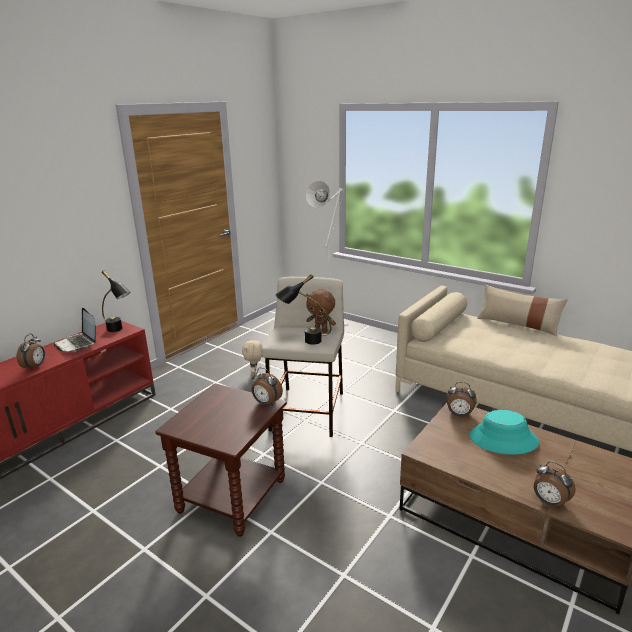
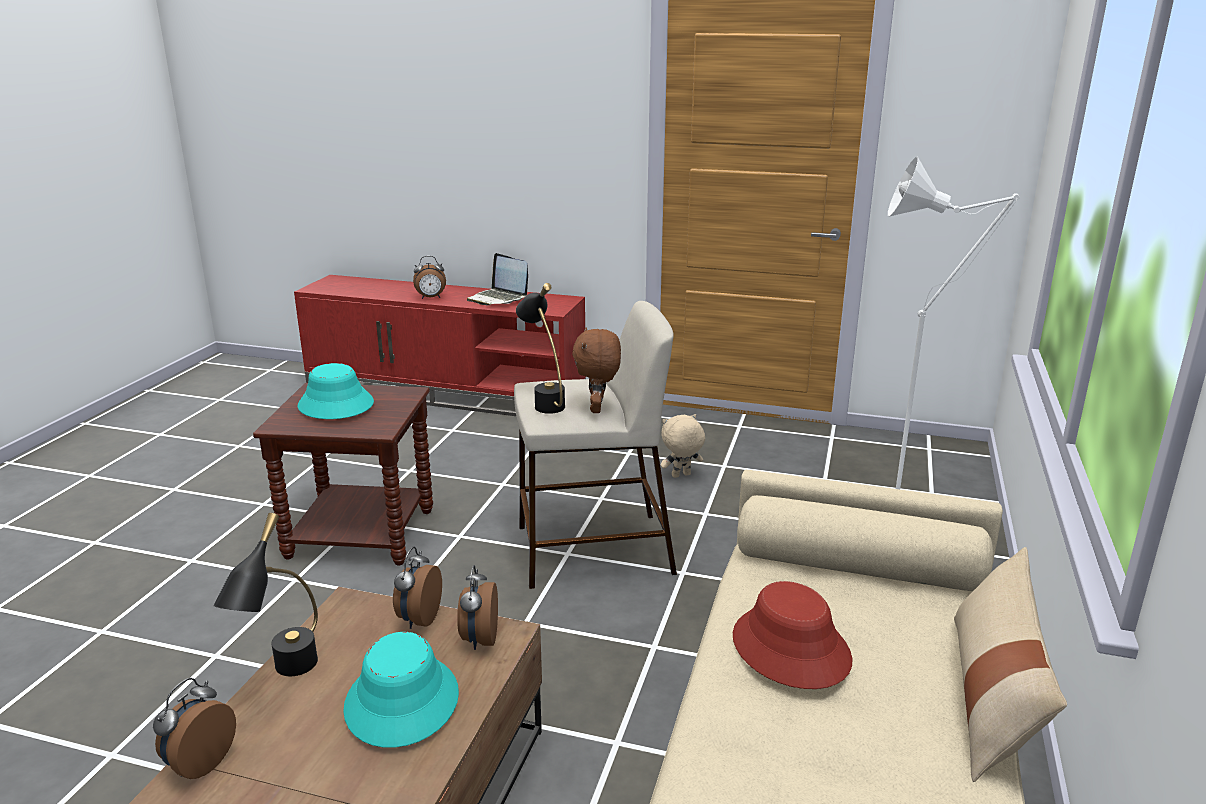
camera: 70 degrees right, 0 degrees up
laptop [54,308,96,352] -> laptop turned 75 degrees counterclockwise [467,253,528,306]
black table lamp [102,270,131,332] -> black table lamp moved to [213,513,318,676]
alarm clock [251,367,283,406] -> alarm clock moved to [393,547,442,629]
none -> turquoise hat [298,363,374,419]
none -> red hat [733,581,852,689]

